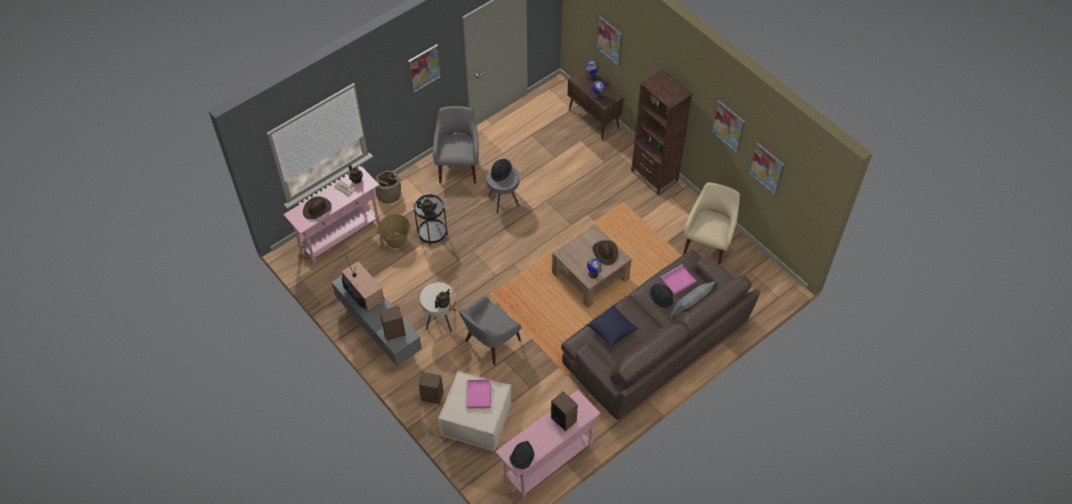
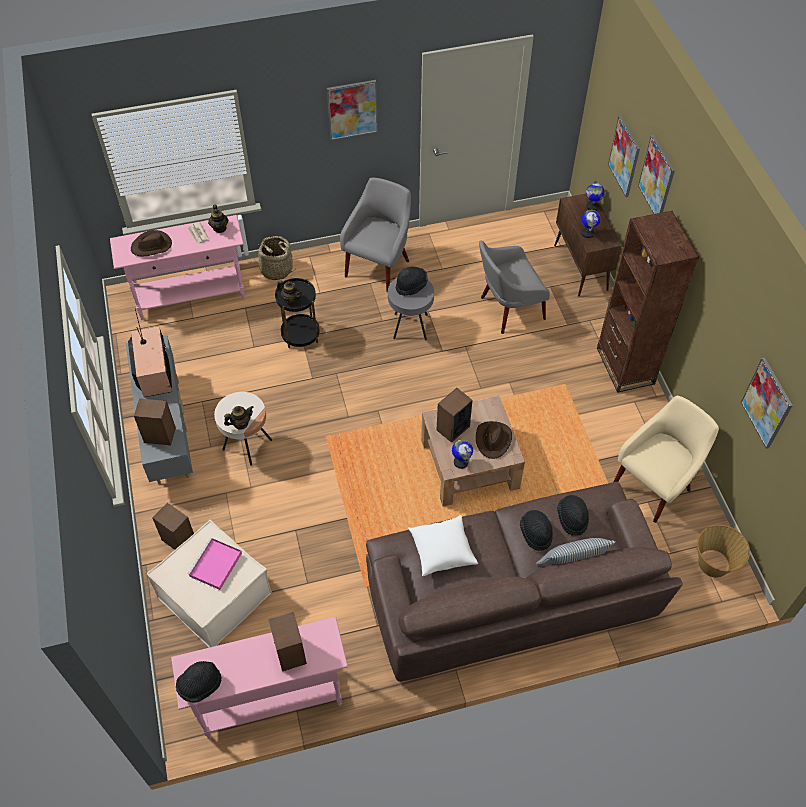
camera: 25 degrees right, 0 degrees up
basket [378,214,411,249] -> basket moved to [697,525,750,578]
grey armchair [458,296,521,365] -> grey armchair moved to [479,241,550,334]
blue pillow [586,305,639,349] -> white pillow [408,515,478,576]
pink tray [660,264,697,295] -> black hat [557,495,589,536]
picture [712,100,745,153] -> picture moved to [638,135,675,214]
none -> speaker [436,388,472,443]

